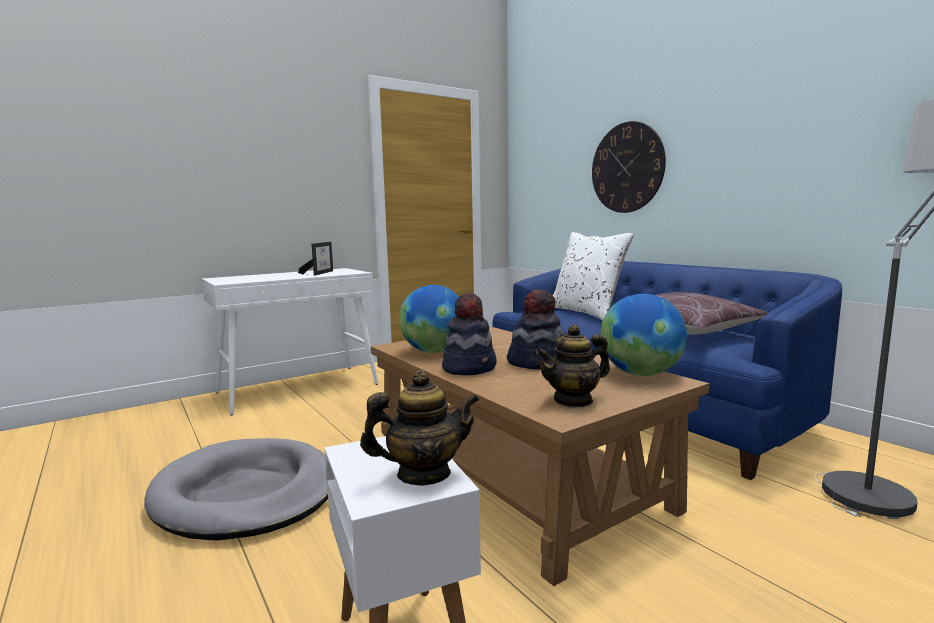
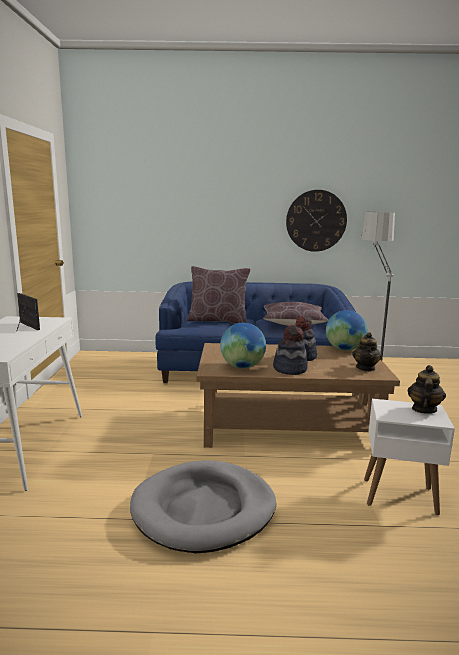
camera: 55 degrees left, 5 degrees up
white pillow [553,232,634,320] -> brown pillow [187,266,251,323]
wall clock [592,121,666,213] -> wall clock moved to [286,190,347,252]

